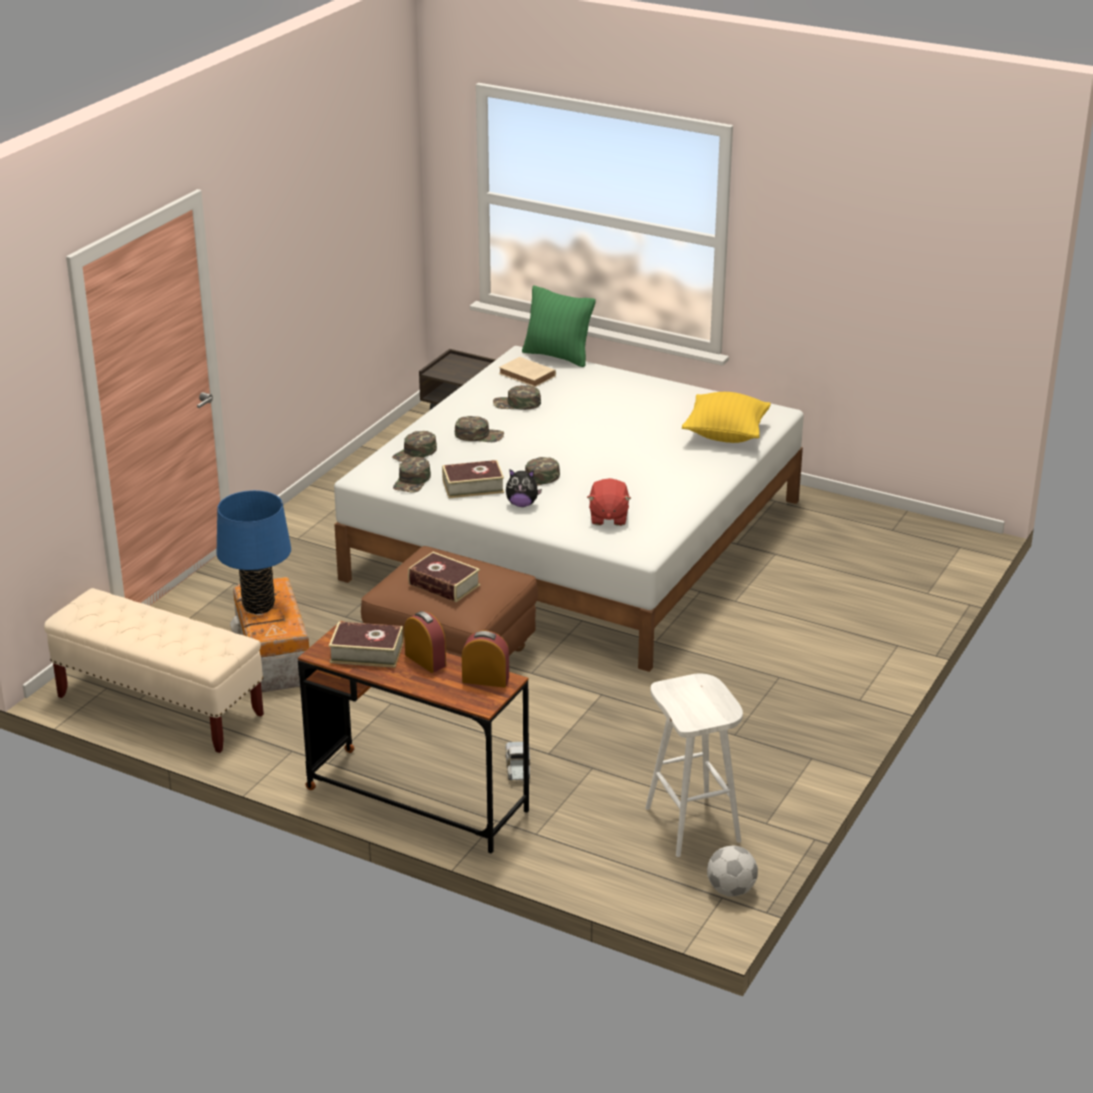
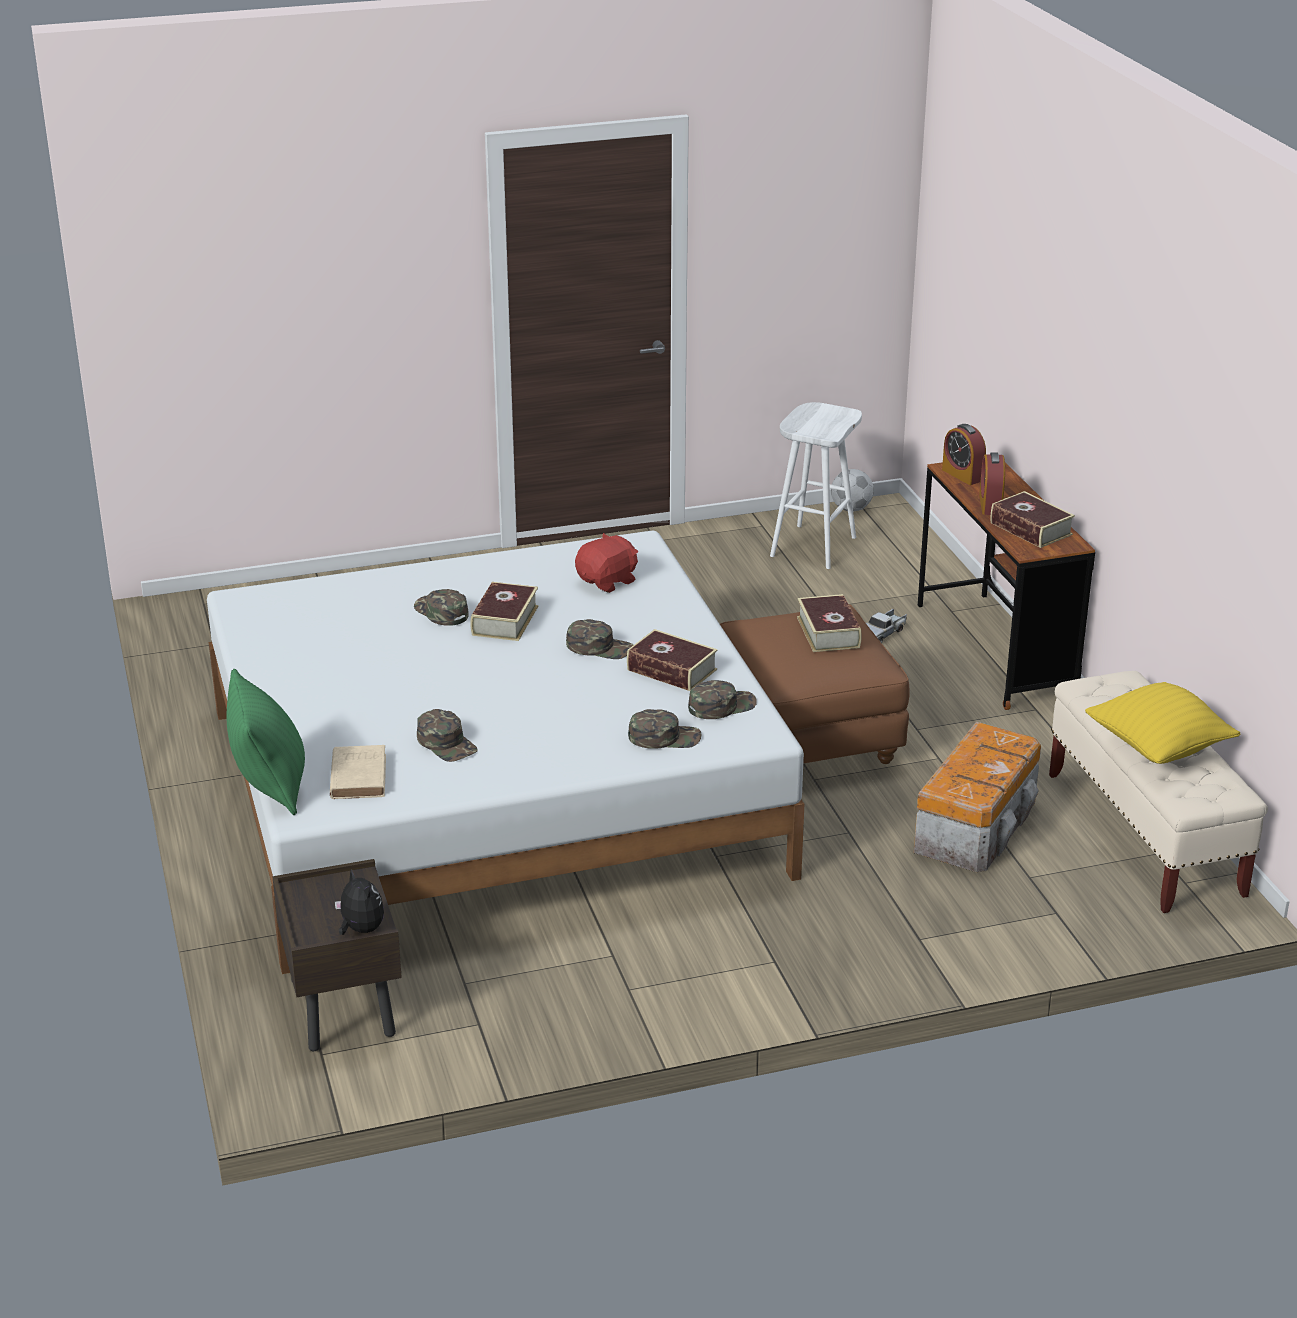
camera: 135 degrees left, 0 degrees up
blue table lamp [217,490,291,614] -> none
green cap [455,416,504,442] -> green cap moved to [414,589,469,626]
plush toy [506,469,542,507] -> plush toy moved to [335,869,384,935]
yellow pillow [682,392,771,443] -> yellow pillow moved to [1085,682,1240,764]
none -> book [470,582,538,641]

